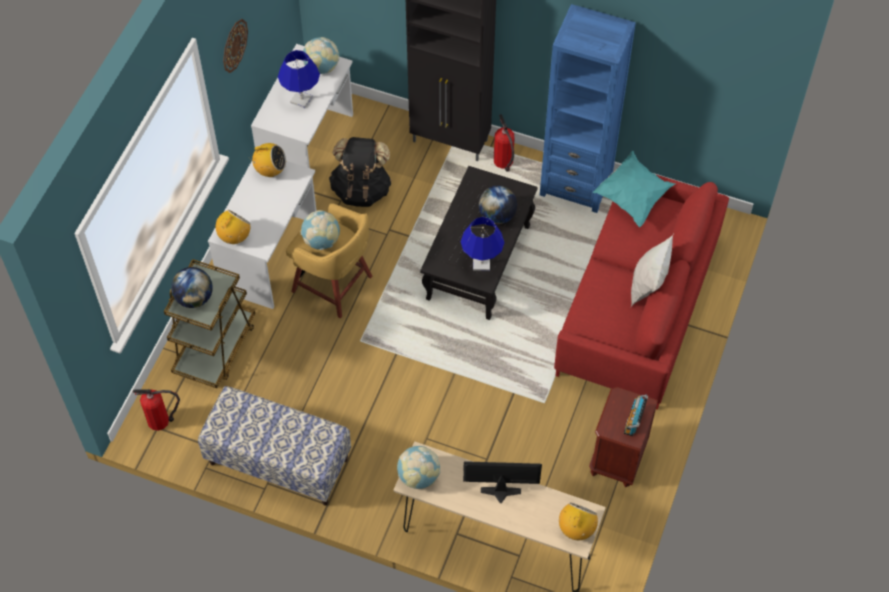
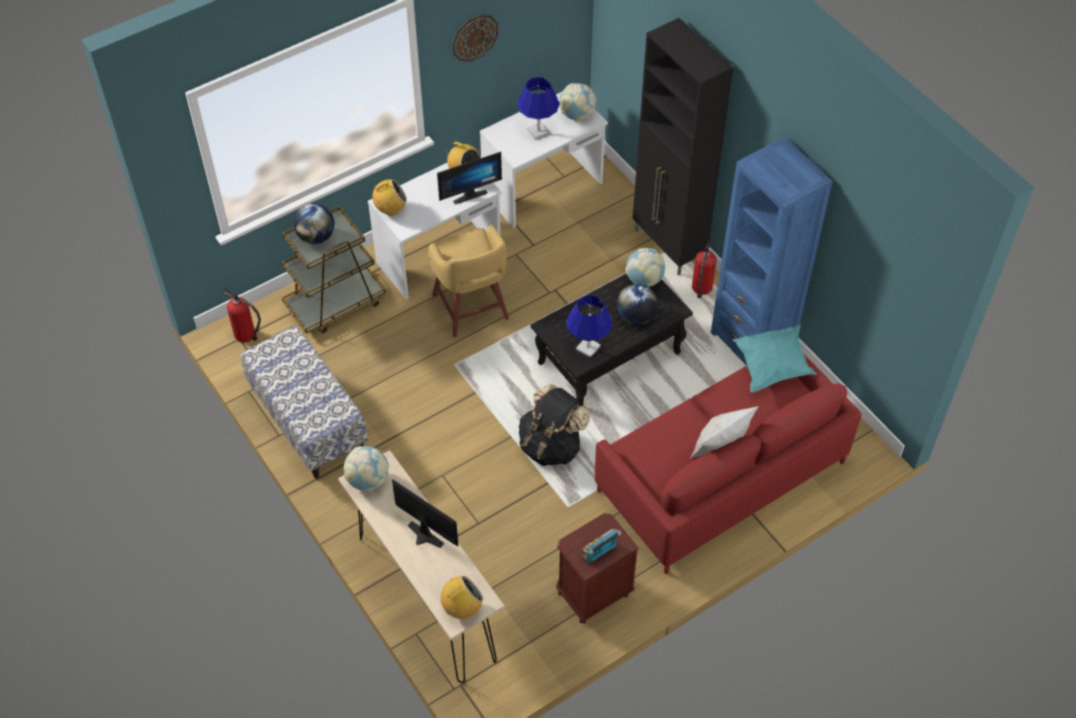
camera: 35 degrees right, 5 degrees down
globe [301,210,340,250] -> globe moved to [626,248,665,287]
black backpack [329,137,392,207] -> black backpack moved to [519,384,590,466]
none -> monitor [437,152,502,204]

